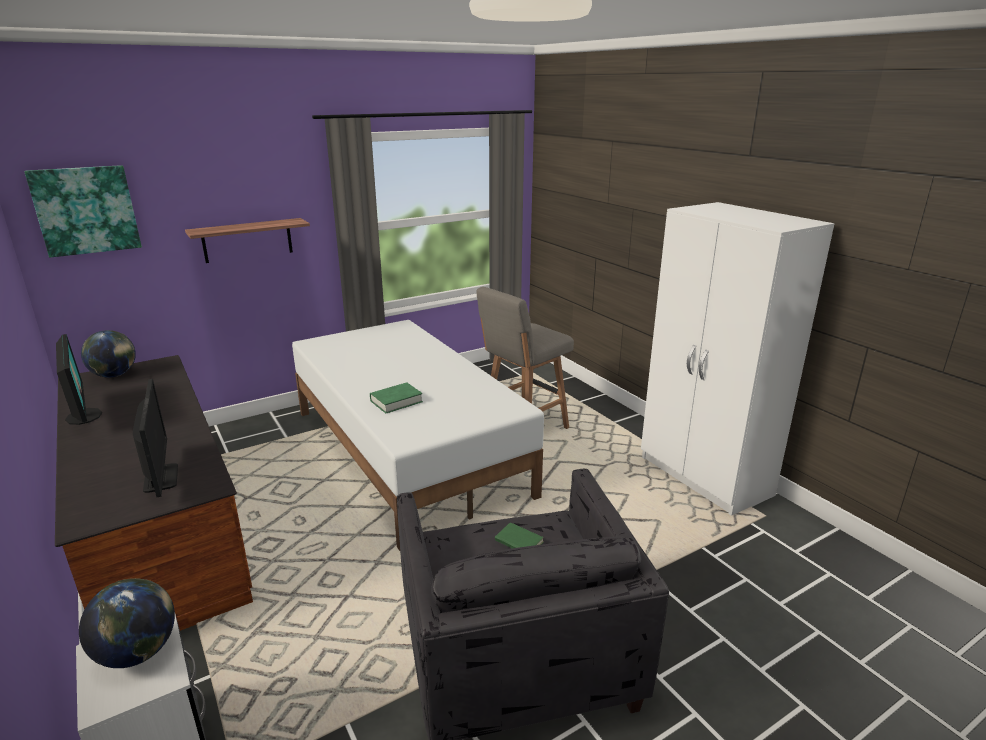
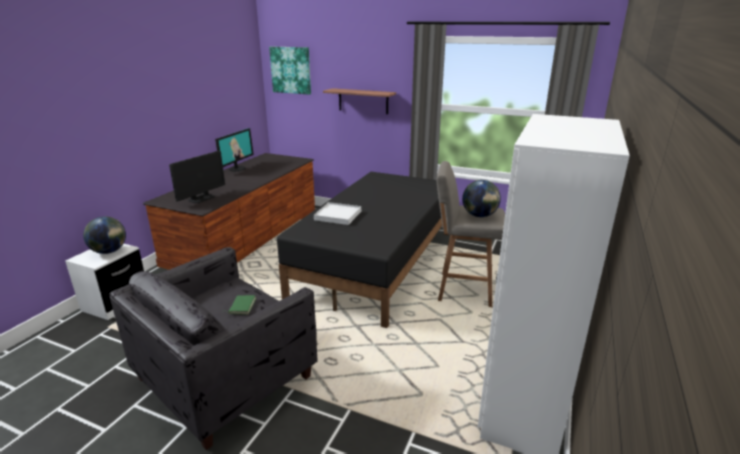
camera: 55 degrees right, 0 degrees up
globe [81,330,136,378] -> globe moved to [462,180,501,217]
white bed [292,320,544,551] -> black bed [277,172,449,328]
green book [370,382,423,413] -> white tray [314,202,361,225]

